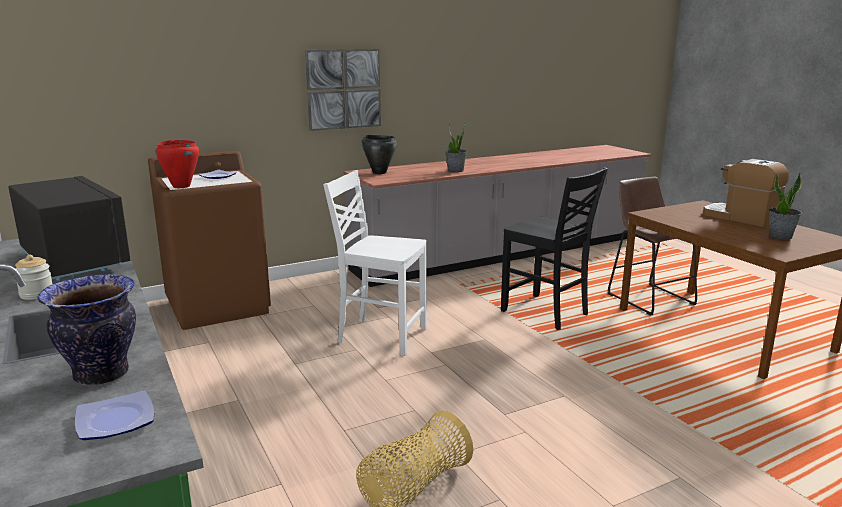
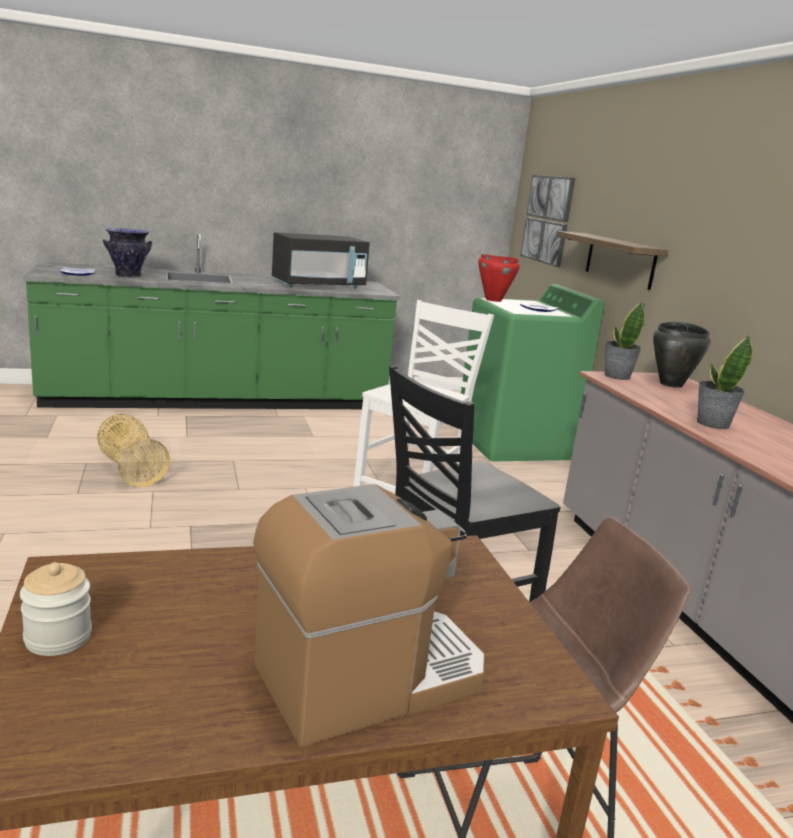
camera: 100 degrees right, 0 degrees up
jar [15,255,52,300] -> jar moved to [20,562,92,656]
brown washing machine [148,151,271,330] -> green washing machine [461,284,605,461]
picture [305,49,381,131] -> picture moved to [520,175,575,267]
potted plant [769,173,802,240] -> potted plant moved to [604,301,645,380]
none -> shelf [556,231,669,290]

